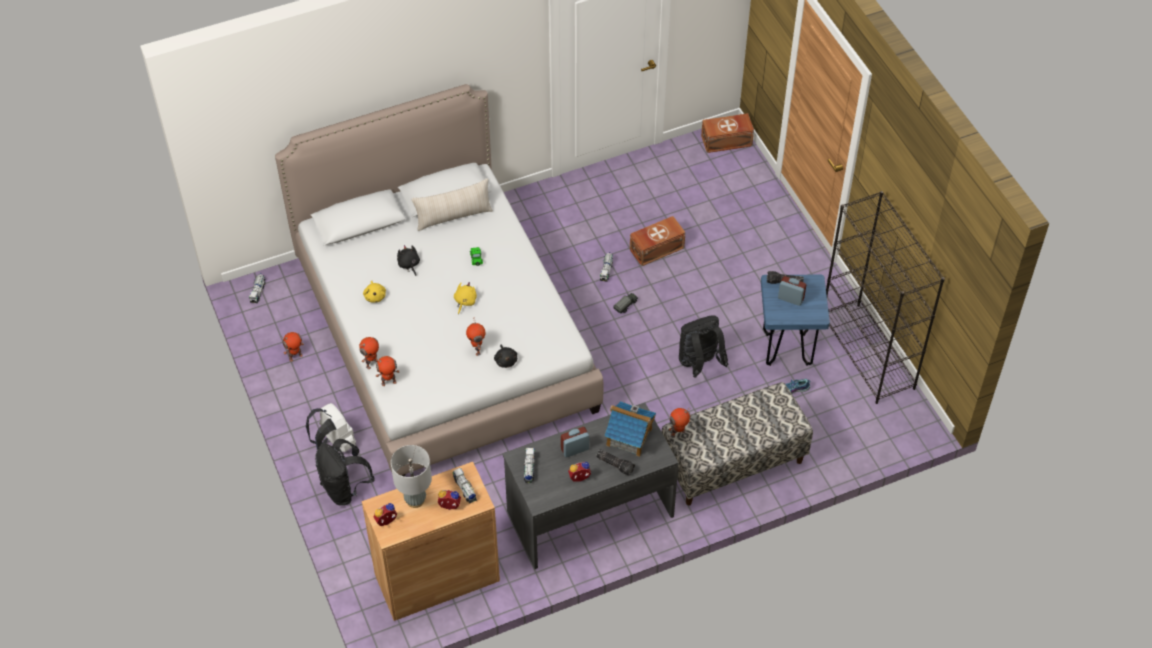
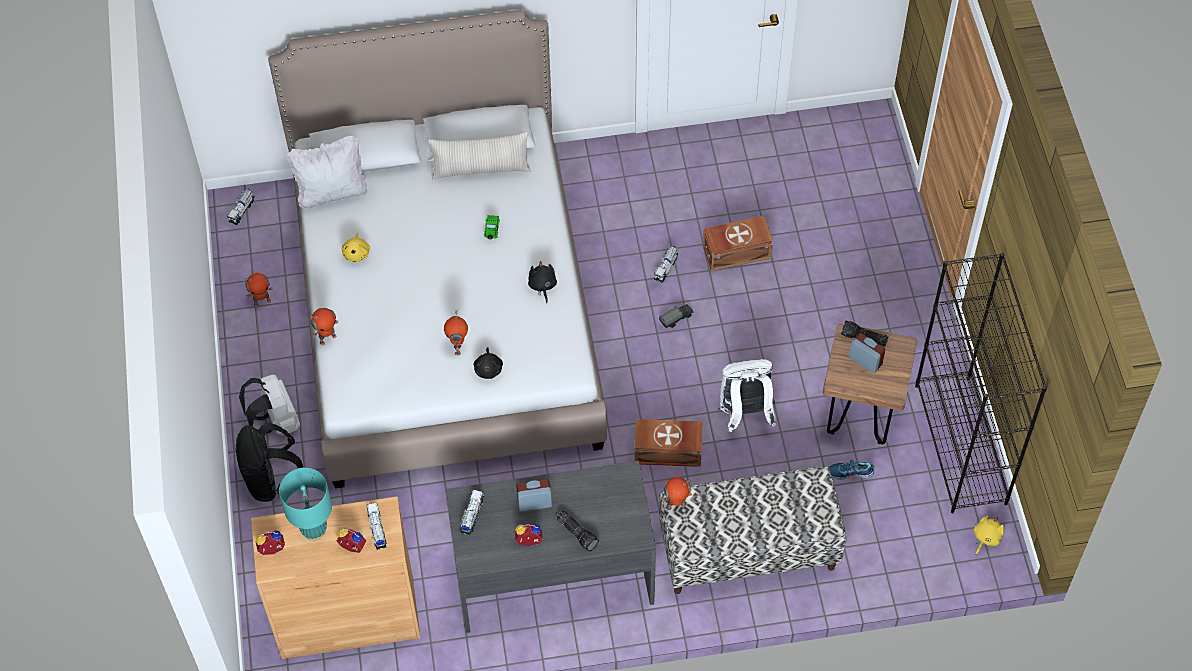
camera: 15 degrees right, 5 degrees up
toy robot [375,356,400,386] -> none
grey table lamp [391,445,432,508] -> turquoise table lamp [279,468,332,541]
black plush toy [397,245,420,276] -> black plush toy moved to [528,261,557,303]
yellow plush toy [454,282,477,314] -> yellow plush toy moved to [974,515,1004,554]
toy house [604,401,656,457] -> none
black backpack [679,315,729,378] -> white backpack [718,359,776,432]
brown storage box [701,113,754,153] -> brown storage box moved to [634,419,703,467]
blue stool [761,275,830,366] -> brown stool [823,323,917,444]
none -> white pillow [287,136,368,209]

